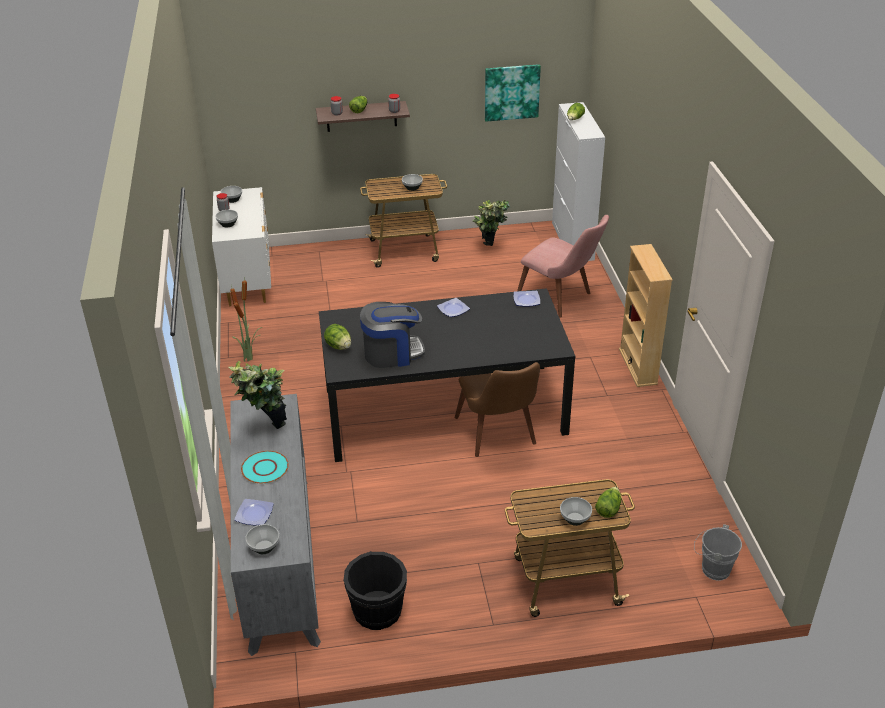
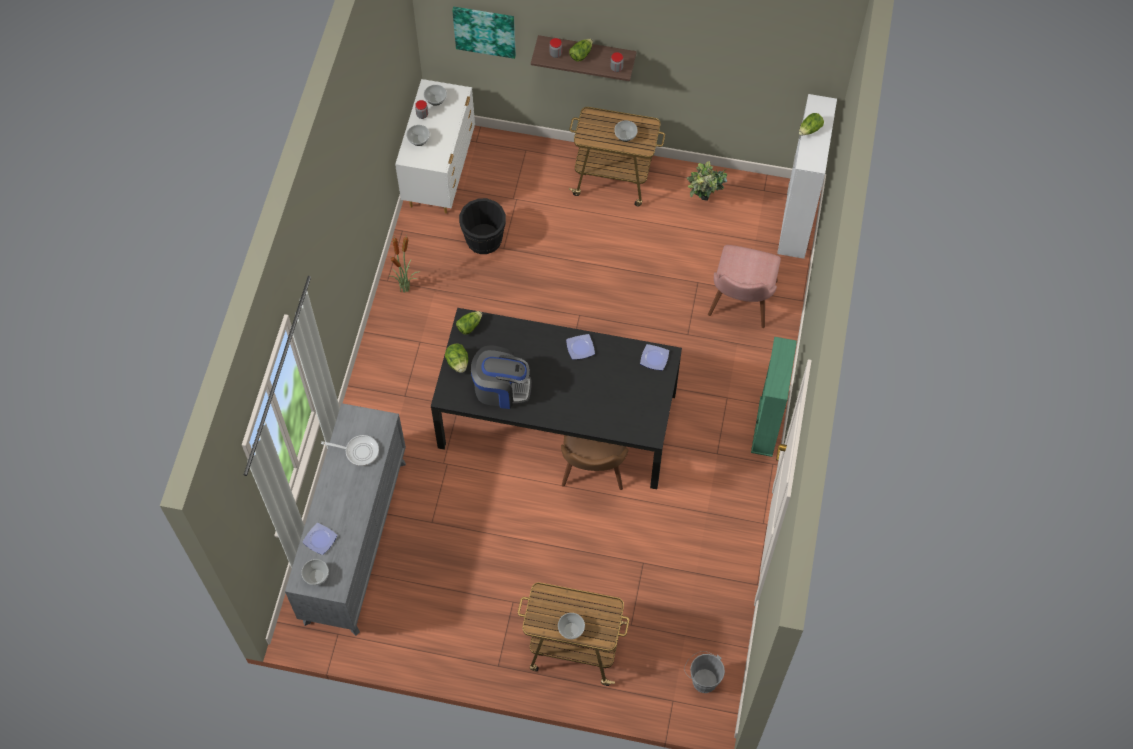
camera: 20 degrees right, 25 degrees up
potted plant [228,361,287,429] -> frying pan [321,435,379,466]
turquoise plate [241,451,289,484] -> none
black bucket [343,551,407,630] -> black bucket moved to [459,198,506,254]
picture [485,64,541,122] -> picture moved to [452,6,516,59]
pink chair [517,215,609,317] -> pink chair turned 45 degrees clockwise [708,245,781,328]
lettuce [595,487,621,518] -> lettuce moved to [456,311,482,335]
beige bookcase [619,244,673,387] -> green bookcase [751,337,797,457]

